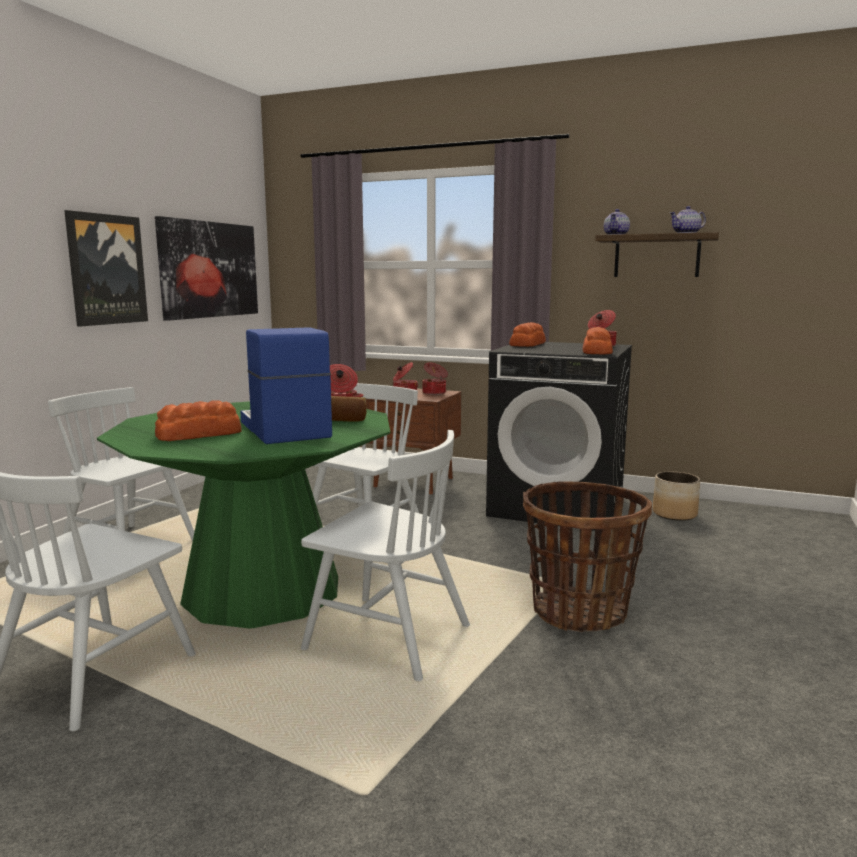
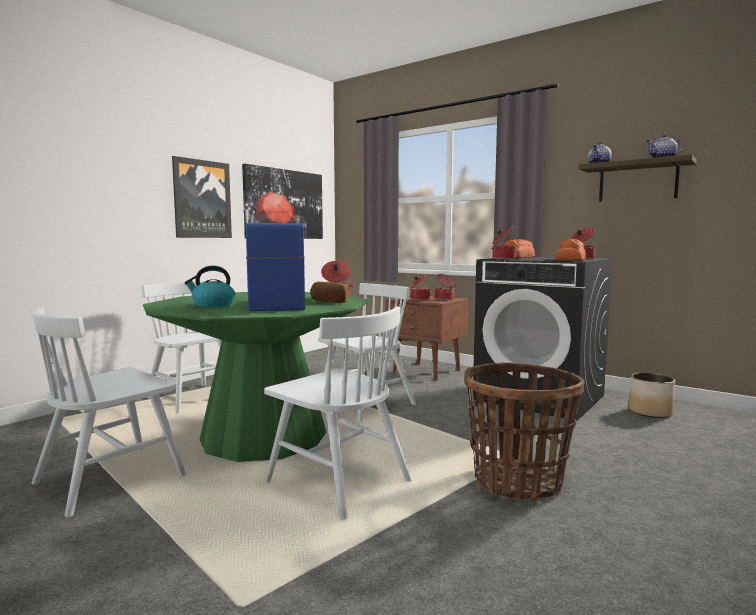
camera: 15 degrees right, 5 degrees down
bread [155,400,241,441] -> kettle [184,265,235,307]
none -> cooking pot [491,227,517,259]

